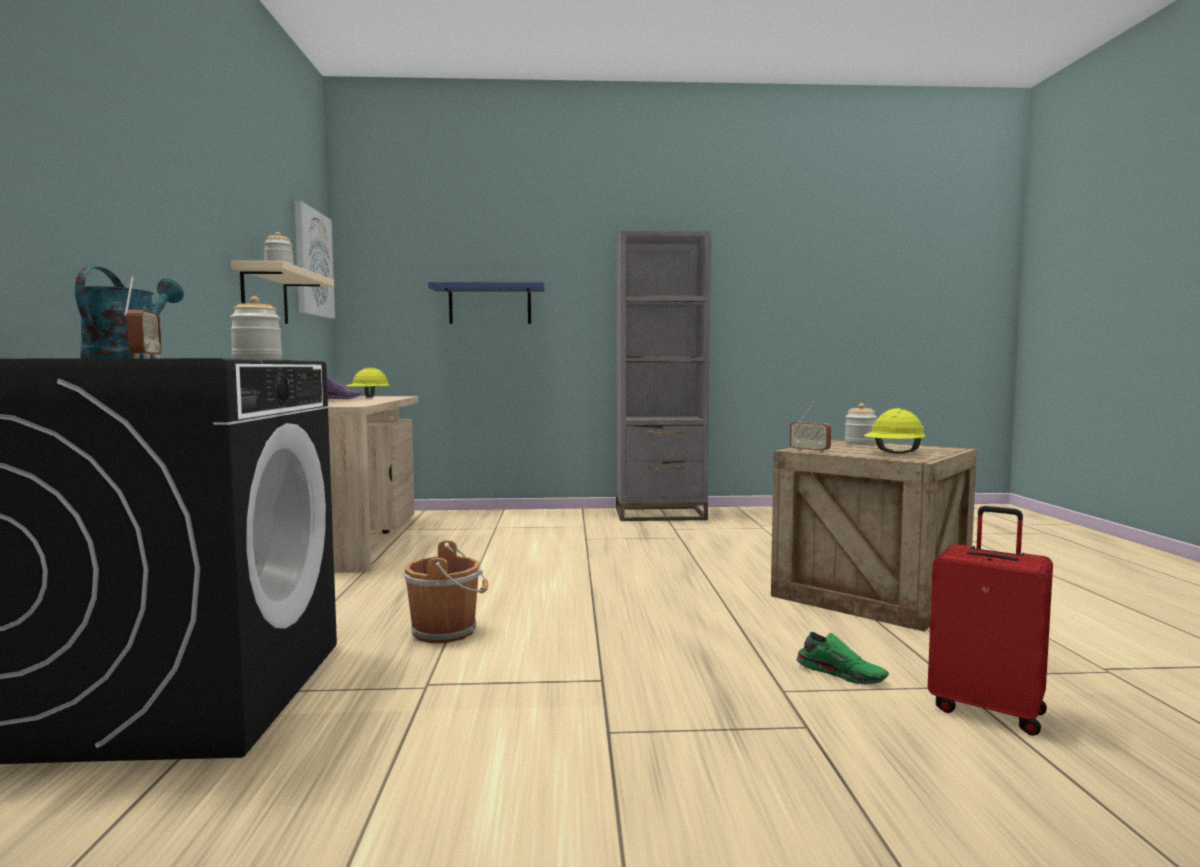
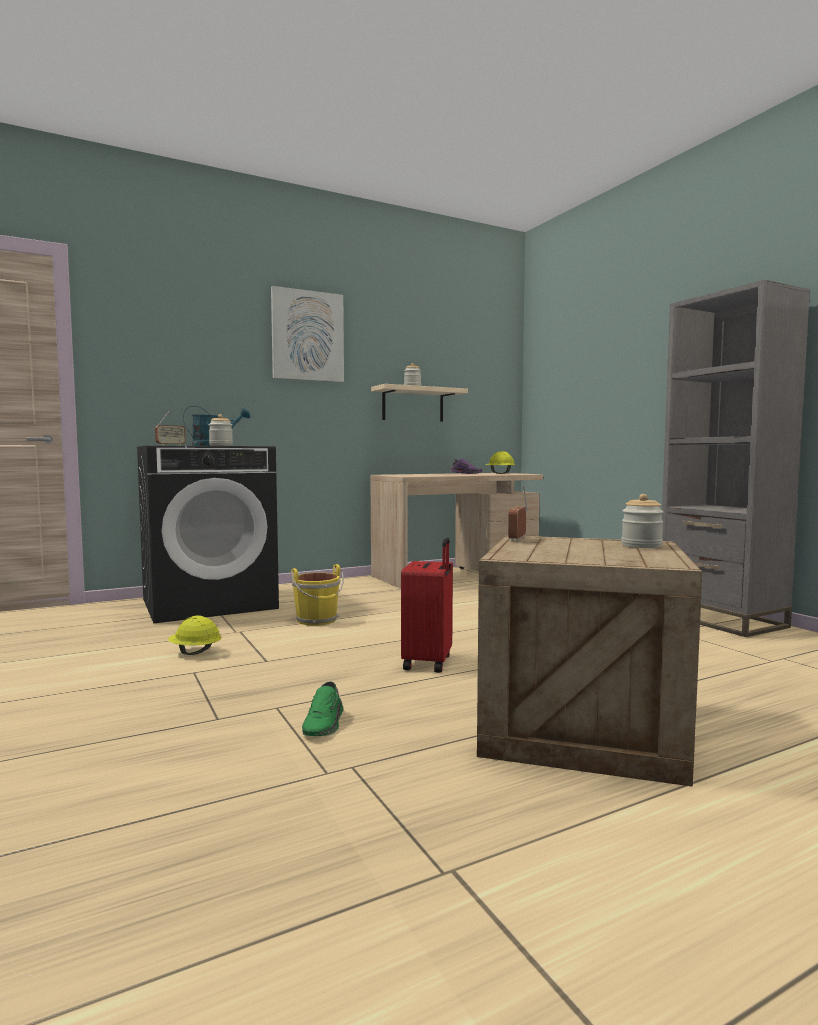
camera: 65 degrees right, 0 degrees up
picture [295,201,335,319] -> picture moved to [271,286,344,382]
brown bucket [404,540,488,643] -> yellow bucket [291,564,344,626]
blue shelf [428,282,545,324] -> none
yellow hard hat [864,408,926,454] -> yellow hard hat moved to [168,615,221,655]
red suitcase [928,506,1053,736] -> red suitcase moved to [401,537,453,673]

